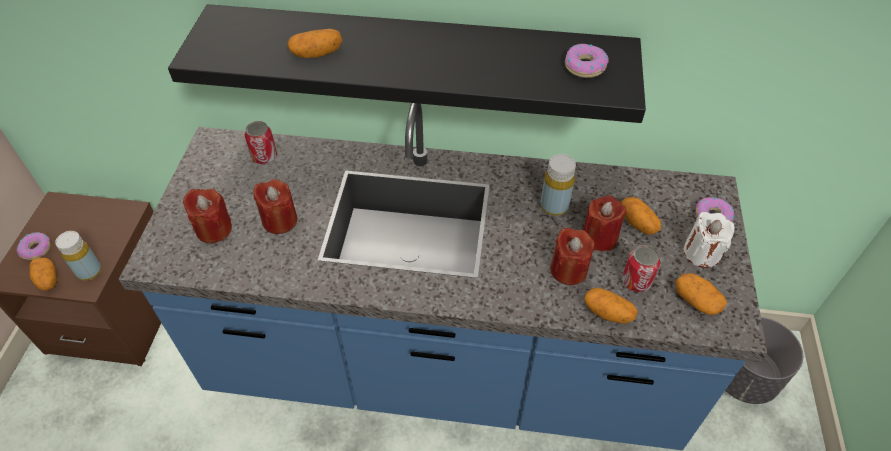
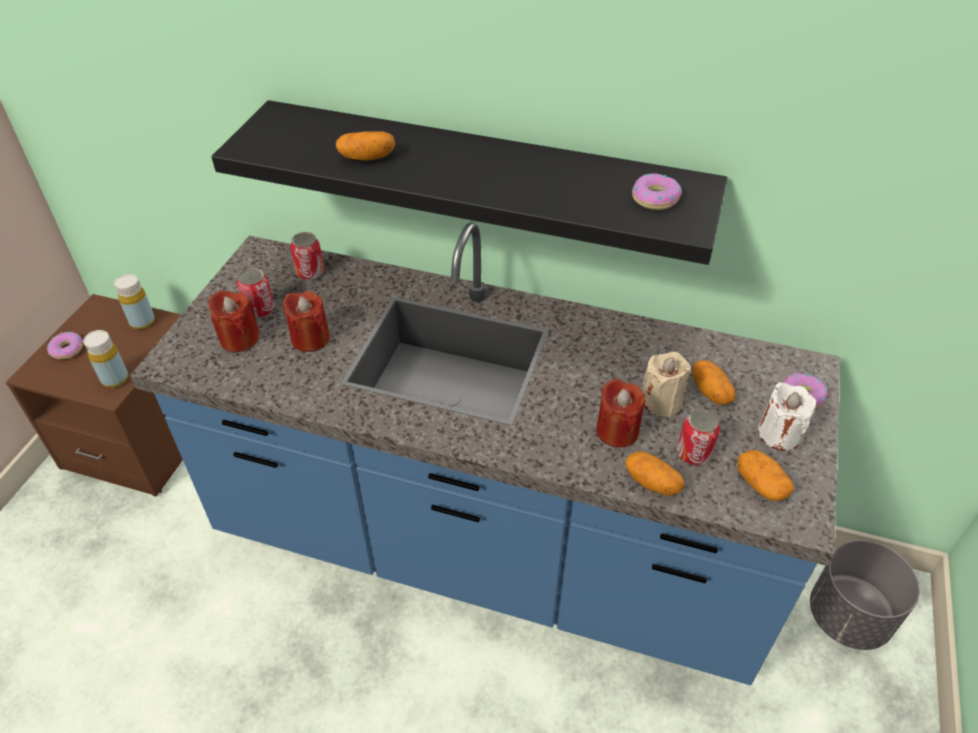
camera: 10 degrees right, 5 degrees down
potato [30,257,57,290] -> none
yellow bottle [540,154,576,216] -> yellow bottle moved to [114,274,155,329]
red candle [583,195,627,251] -> beige candle [642,352,691,417]
none -> can [237,268,274,318]

